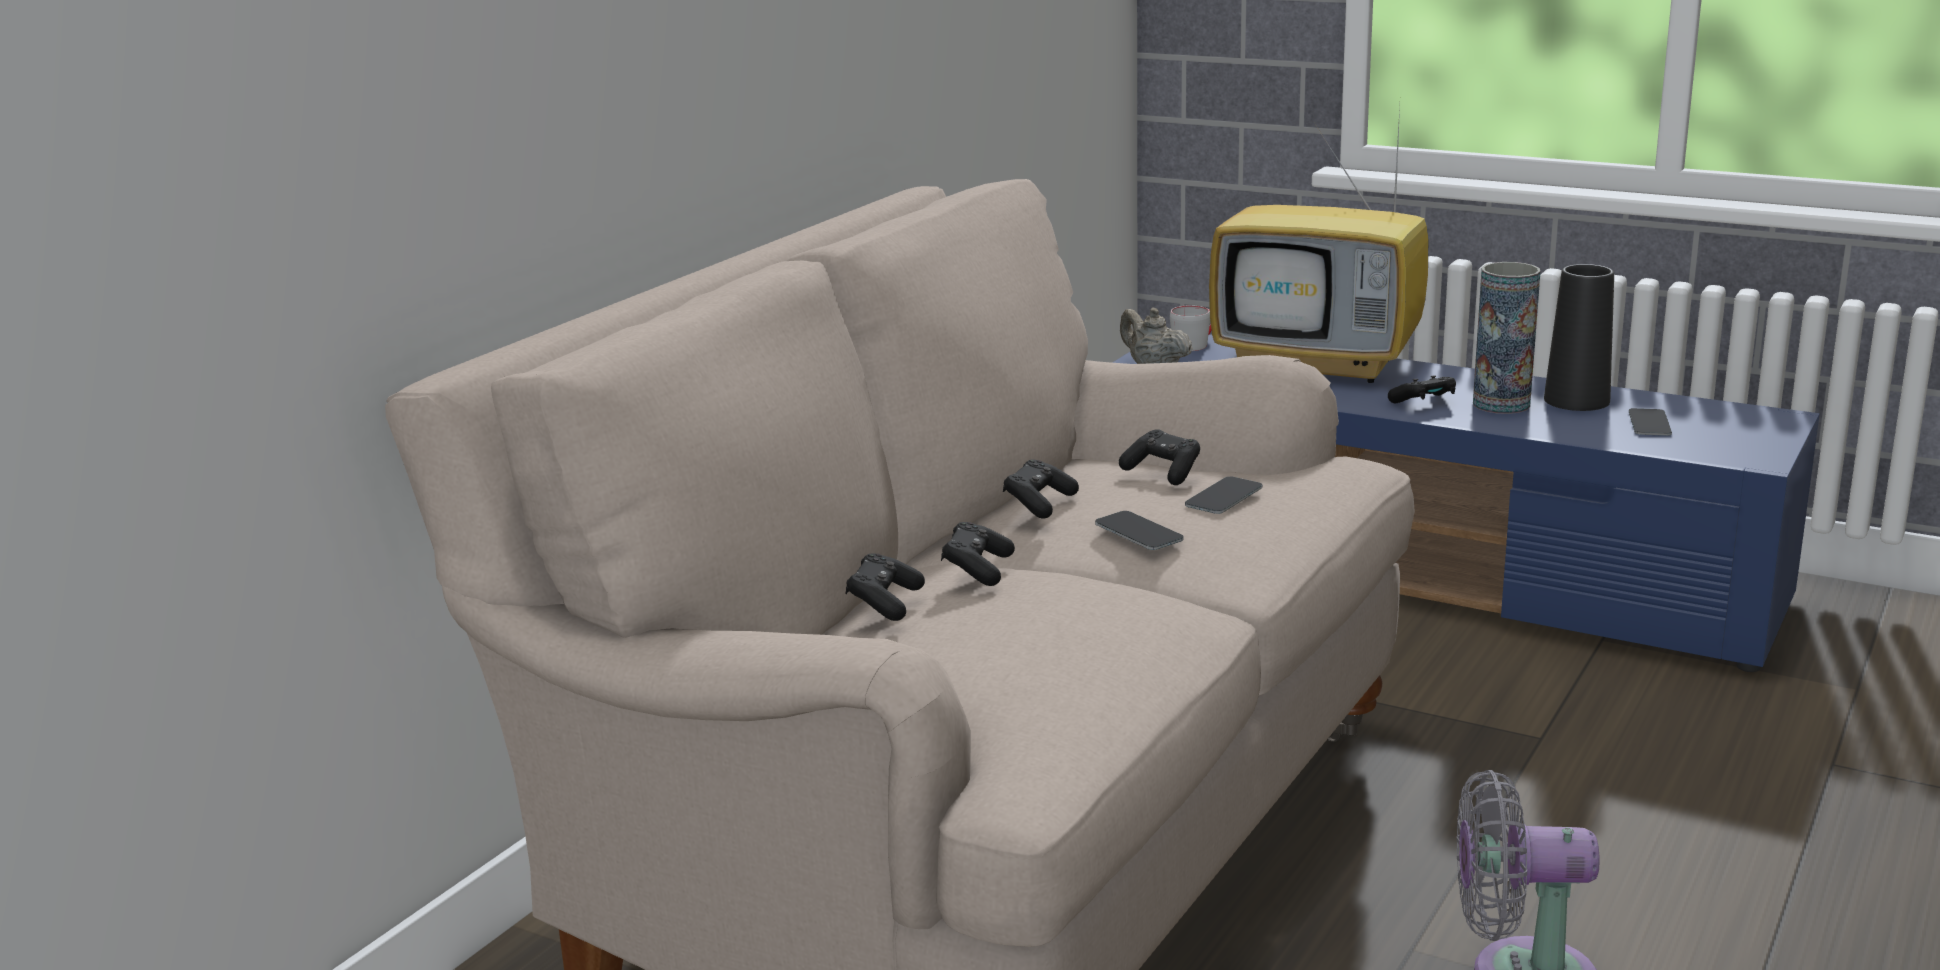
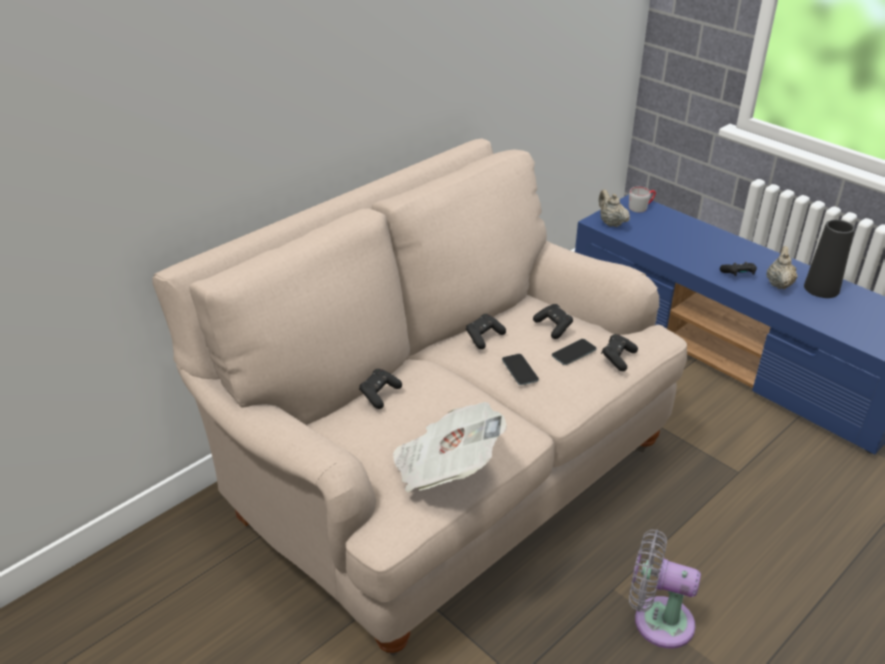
camera: 15 degrees right, 15 degrees up
black game controller [941,522,1015,586] -> black game controller moved to [601,334,638,371]
television [1209,108,1428,383] -> none
vase [1473,262,1541,414] -> beige teapot [767,246,797,289]
phone [1629,408,1672,436] -> none
none -> newspaper [392,402,507,492]

